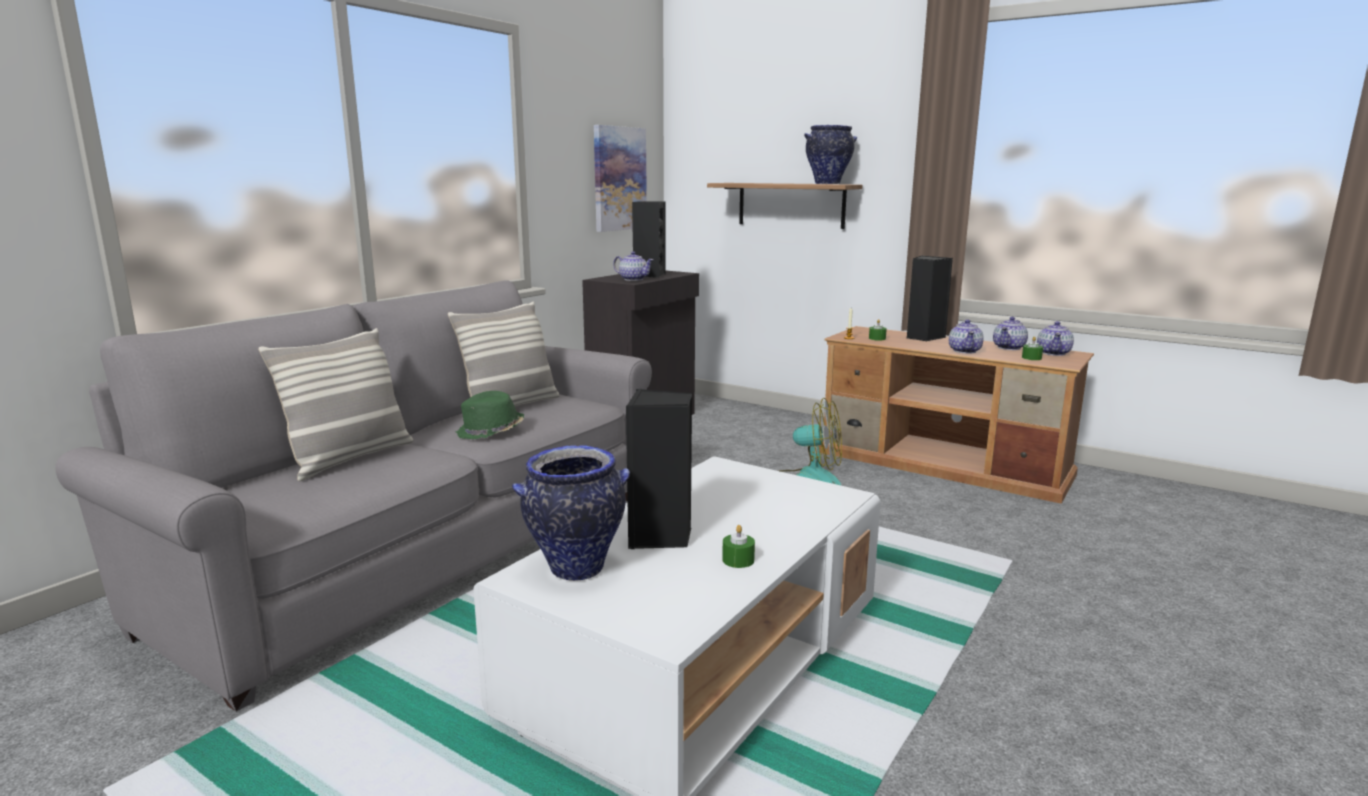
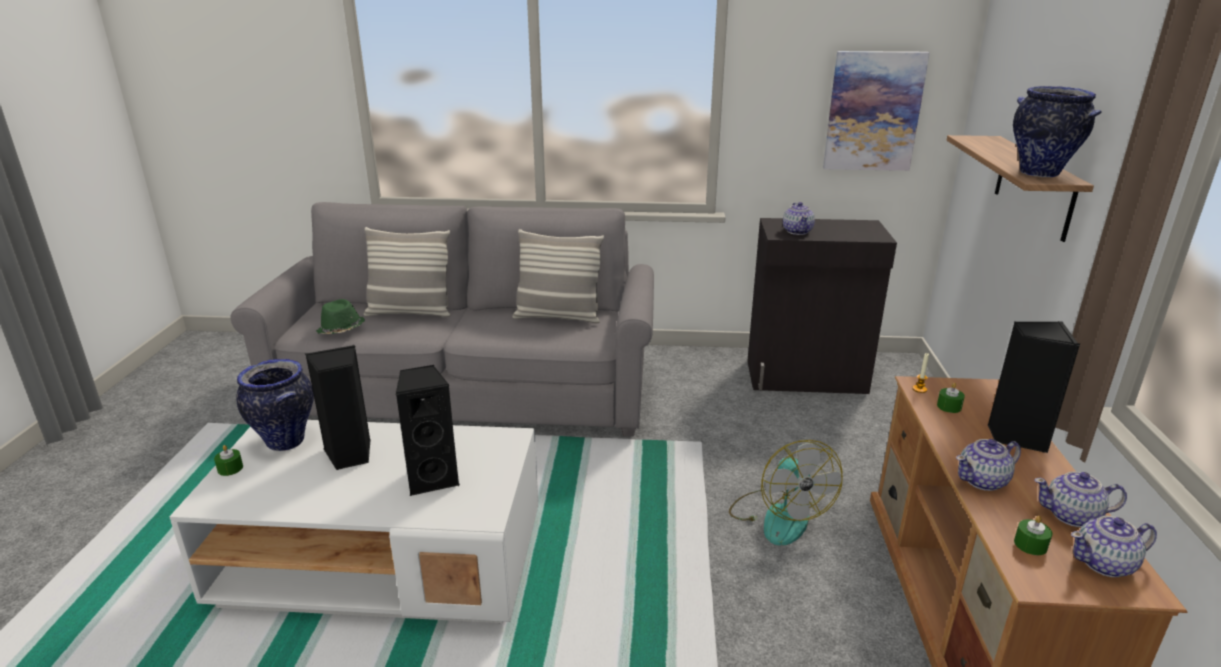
camera: 60 degrees right, 10 degrees up
green hat [456,391,524,439] -> green hat moved to [317,299,365,334]
black speaker [632,202,666,278] -> black speaker moved to [396,365,460,496]
green candle [722,525,755,568] -> green candle moved to [214,445,243,476]

